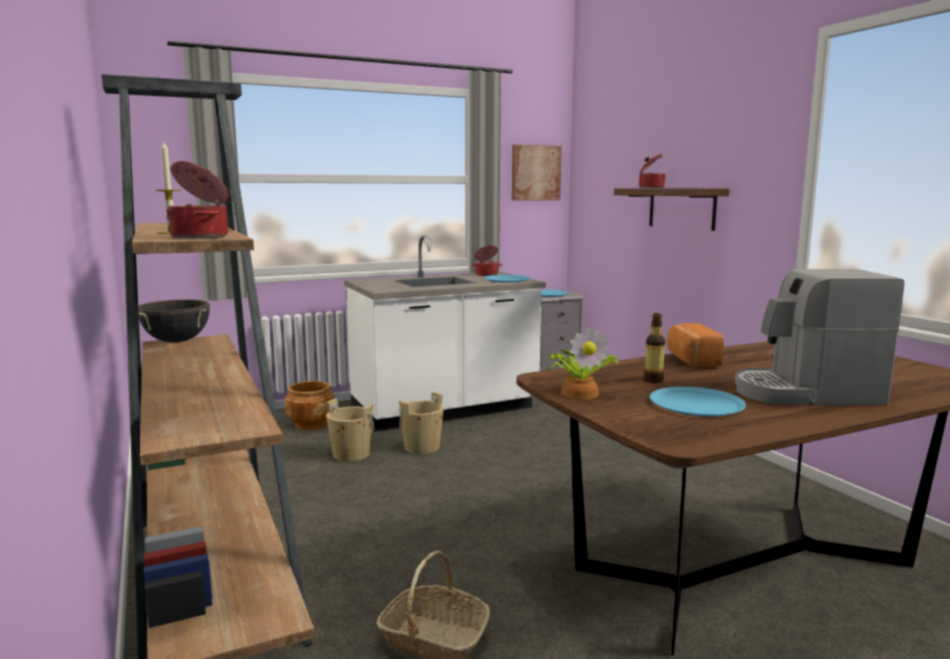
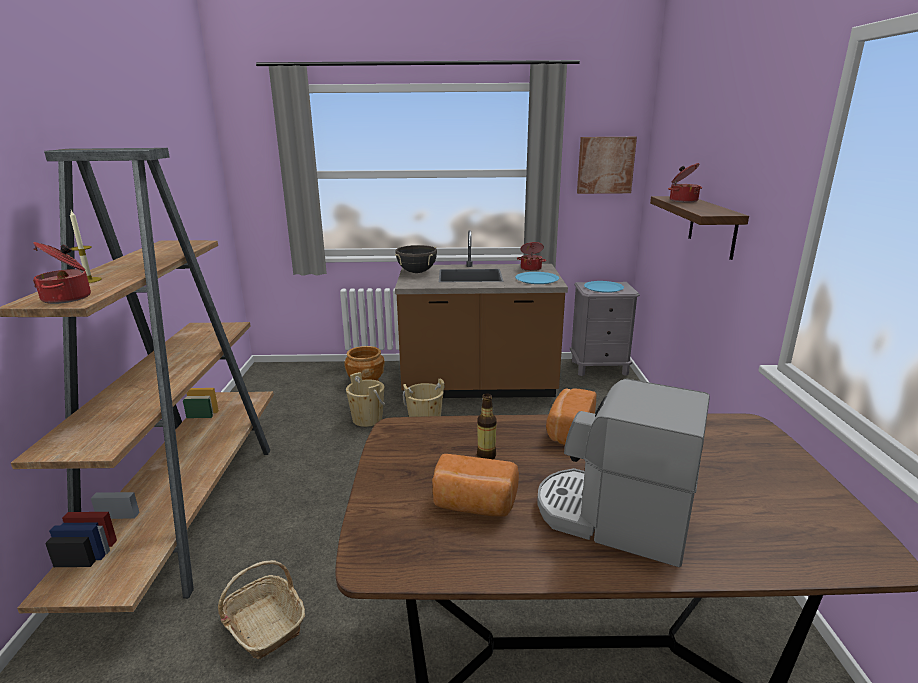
camera: 25 degrees right, 10 degrees up
black cooking pot [138,299,210,343] -> black cooking pot moved to [395,245,437,273]
white counter [345,235,546,432] -> brown counter [395,230,568,399]
potted plant [548,327,621,399] -> none
blue plate [650,387,746,417] -> bread [432,454,519,517]

